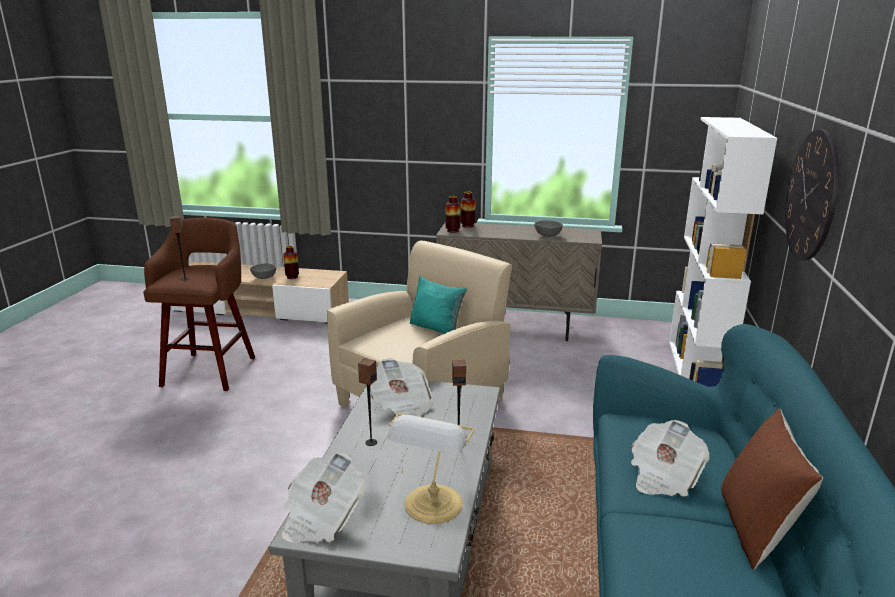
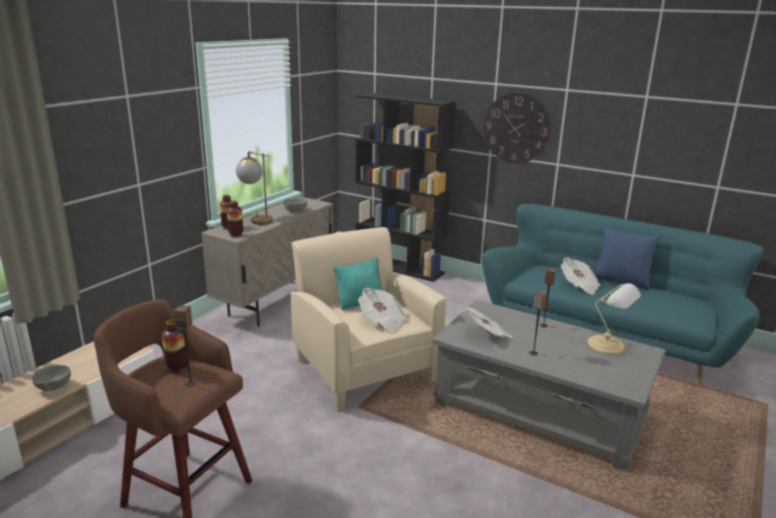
camera: 70 degrees left, 0 degrees up
newspaper [282,452,365,542] -> newspaper moved to [358,288,406,332]
vase [283,246,299,279] -> vase moved to [162,319,188,373]
white bookcase [669,117,777,387] -> black bookcase [355,93,455,282]
brown pillow [721,408,823,570] -> blue pillow [594,226,661,291]
none -> table lamp [236,151,273,225]

